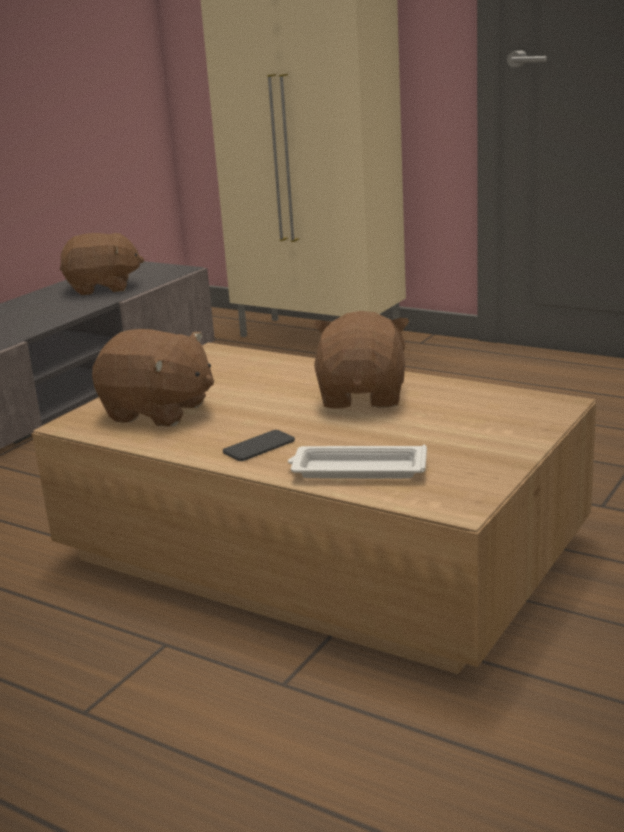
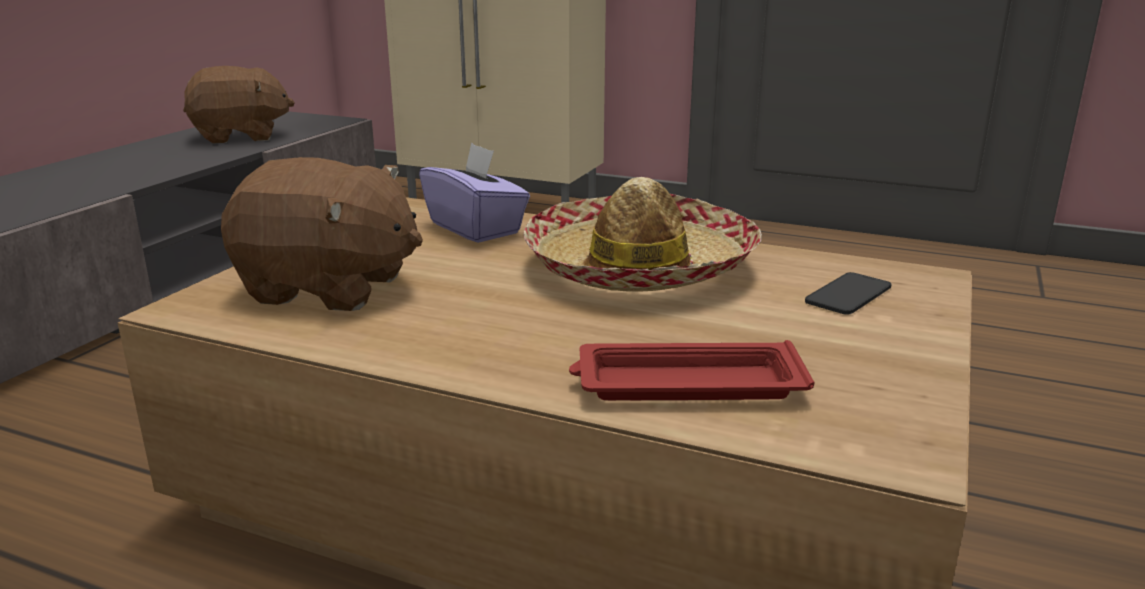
camera: 10 degrees left, 0 degrees up
phone [223,430,295,461] -> phone moved to [805,272,892,315]
white tray [288,445,427,479] -> red tray [569,340,814,400]
brown plush toy [314,311,409,408] -> hat [523,177,762,292]
none -> purple tissue box [419,143,530,243]

